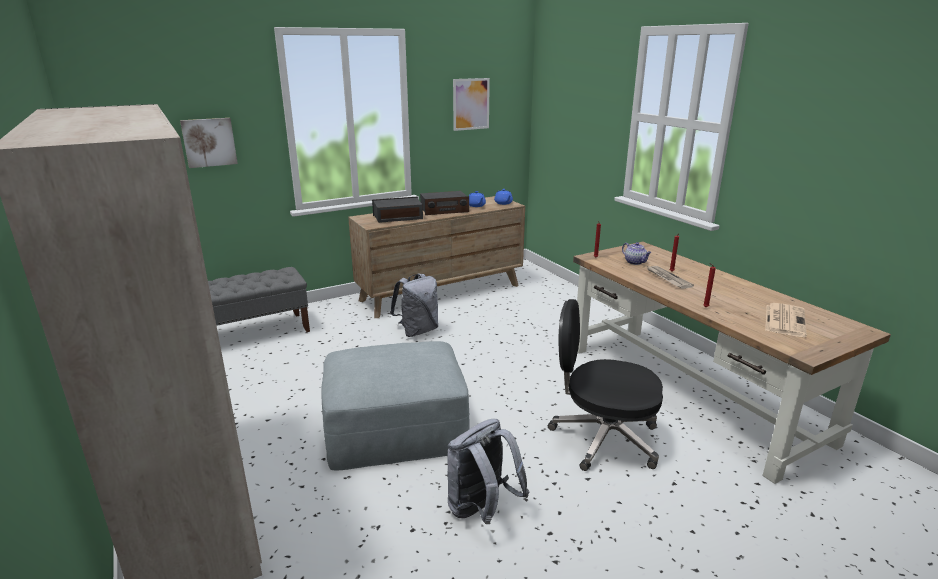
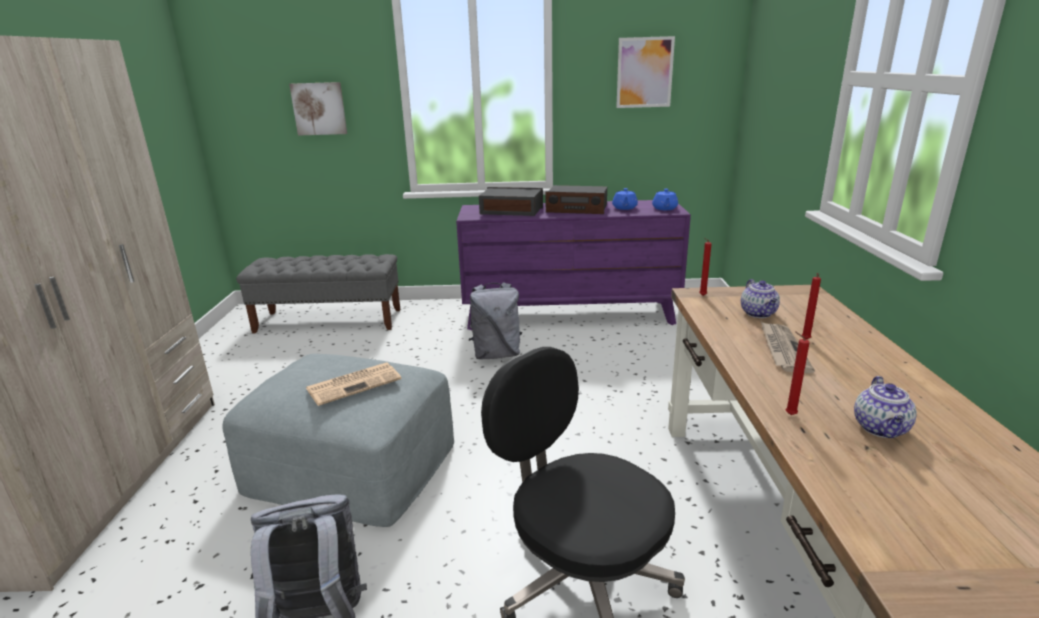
camera: 30 degrees right, 0 degrees up
brown dresser [348,196,525,318] -> purple dresser [456,200,691,330]
newspaper [765,303,807,337] -> newspaper moved to [306,362,401,406]
none -> teapot [854,376,917,438]

